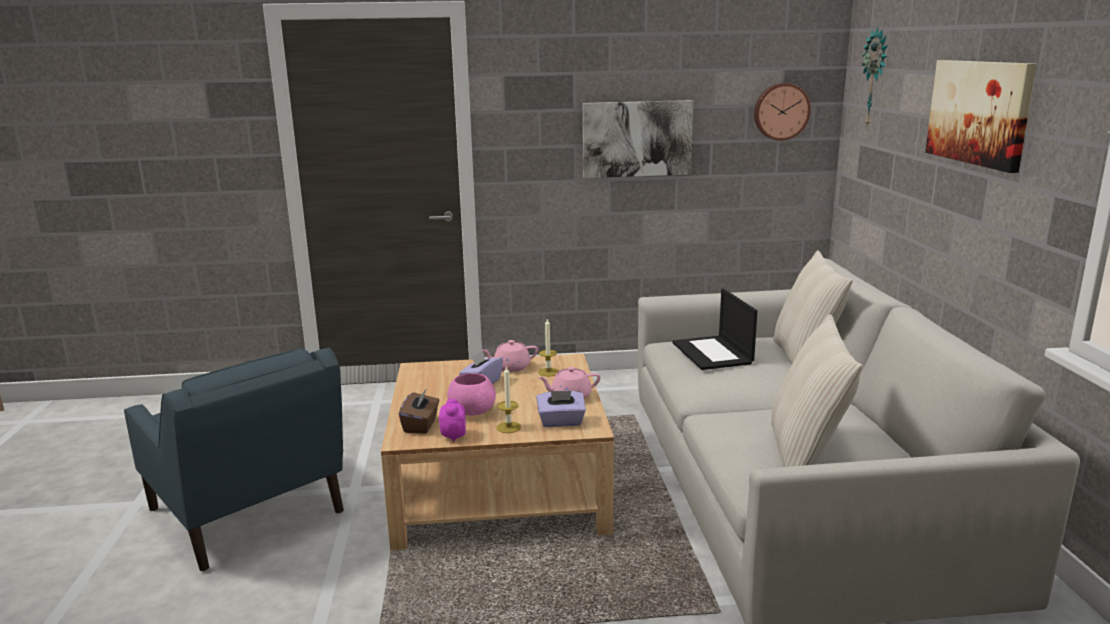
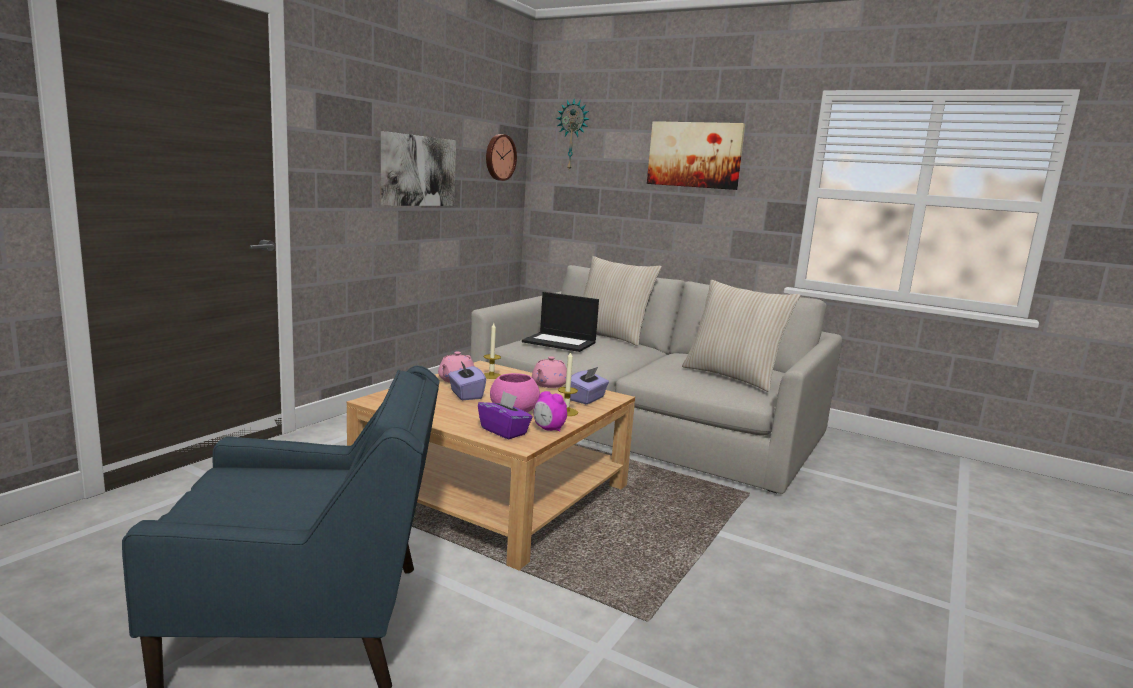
camera: 55 degrees left, 5 degrees down
brown tissue box [399,388,439,434] -> purple tissue box [478,391,533,439]

